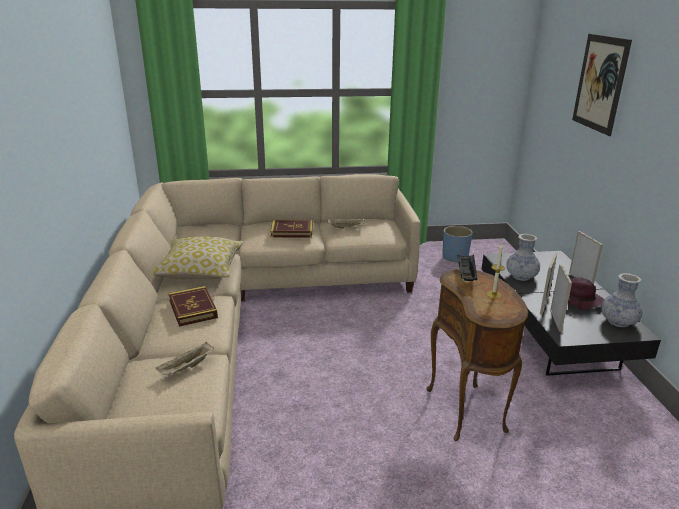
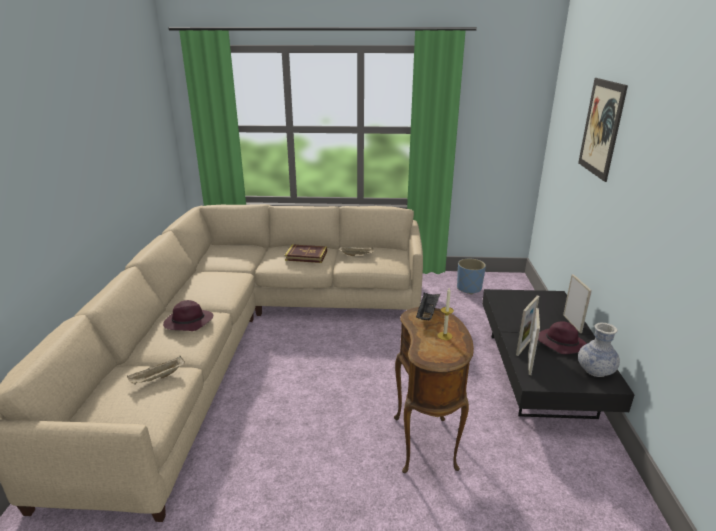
camera: 10 degrees right, 0 degrees up
pillow [153,237,243,279] -> none
book [168,286,218,327] -> purple hat [163,300,213,331]
vase [506,234,540,281] -> none

